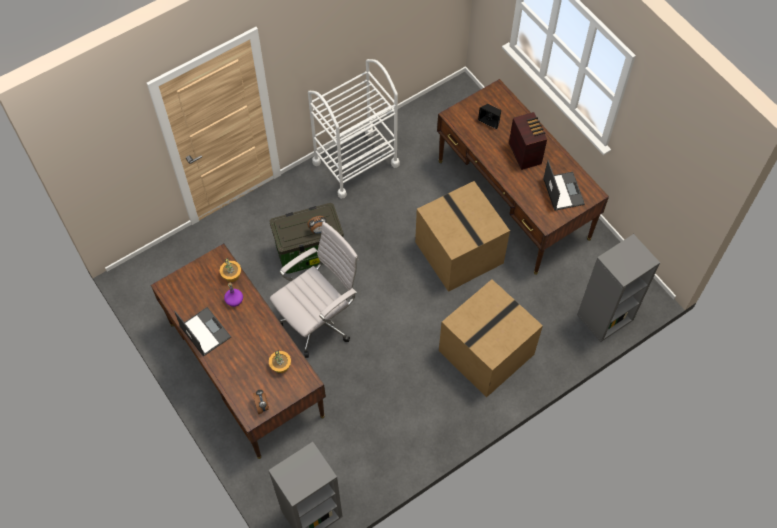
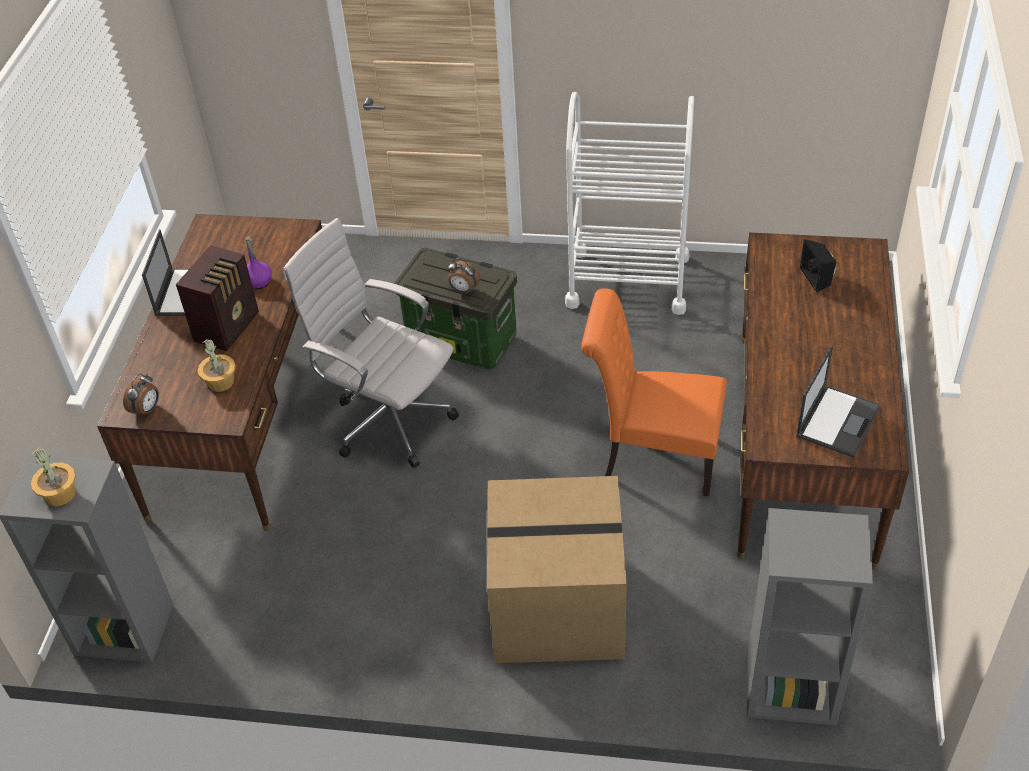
camera: 45 degrees right, 15 degrees down
potted plant [220,258,241,282] -> potted plant moved to [31,447,76,506]
white office chair [270,221,359,358] -> white office chair turned 150 degrees counterclockwise [283,218,459,468]
cardboard box [415,181,510,292] -> orange chair [581,288,727,496]
radio [509,112,547,170] -> radio moved to [176,245,259,351]

